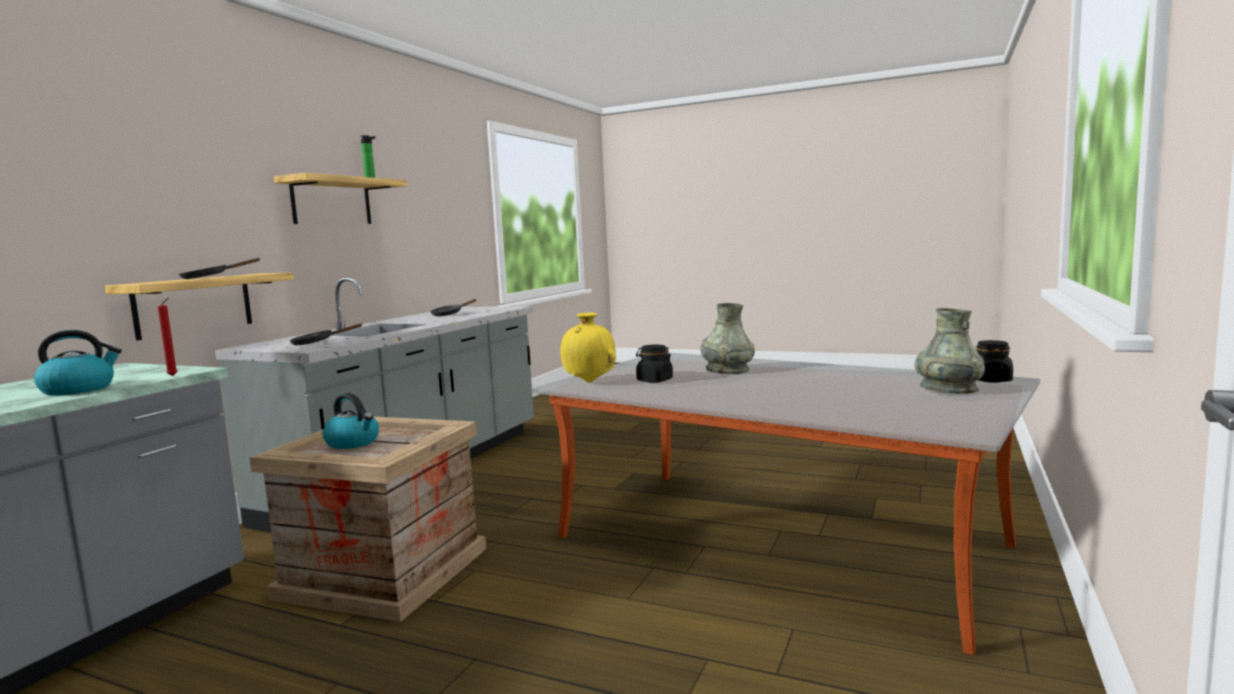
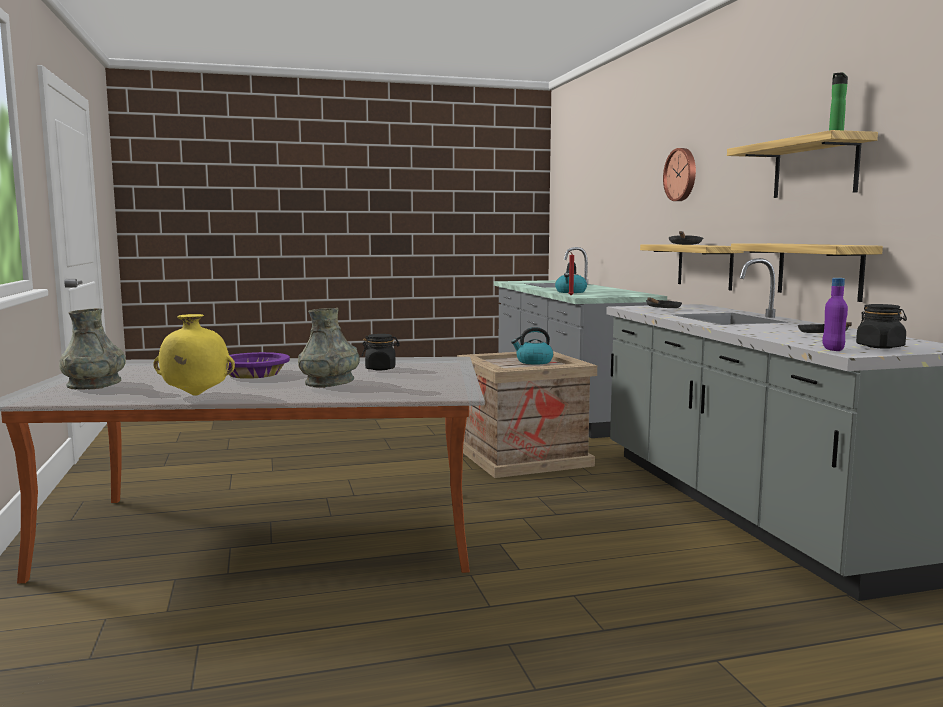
camera: 140 degrees right, 0 degrees up
yellow vase [560,312,616,382] -> yellow vase moved to [153,314,235,396]
black jar [976,340,1013,383] -> black jar moved to [856,304,907,349]
none -> purple bowl [228,352,290,379]
none -> wall clock [663,148,696,201]
none -> shelf [731,243,883,302]
none -> purple bottle [823,278,848,351]

